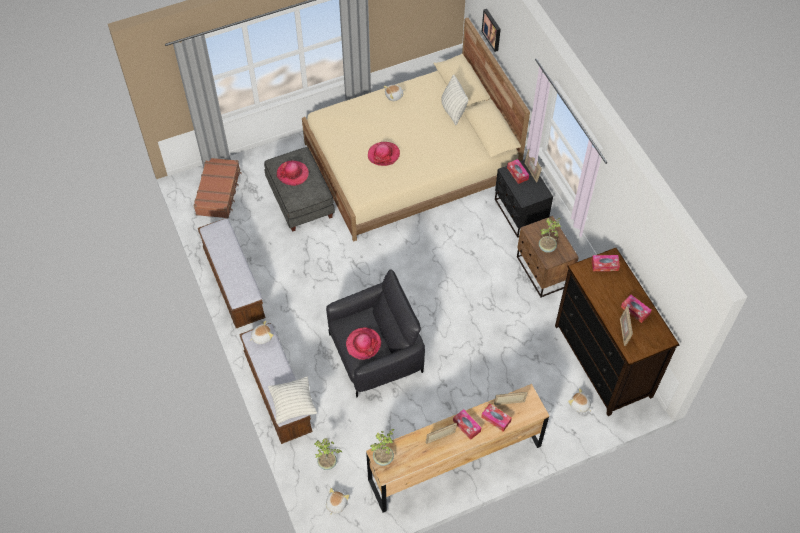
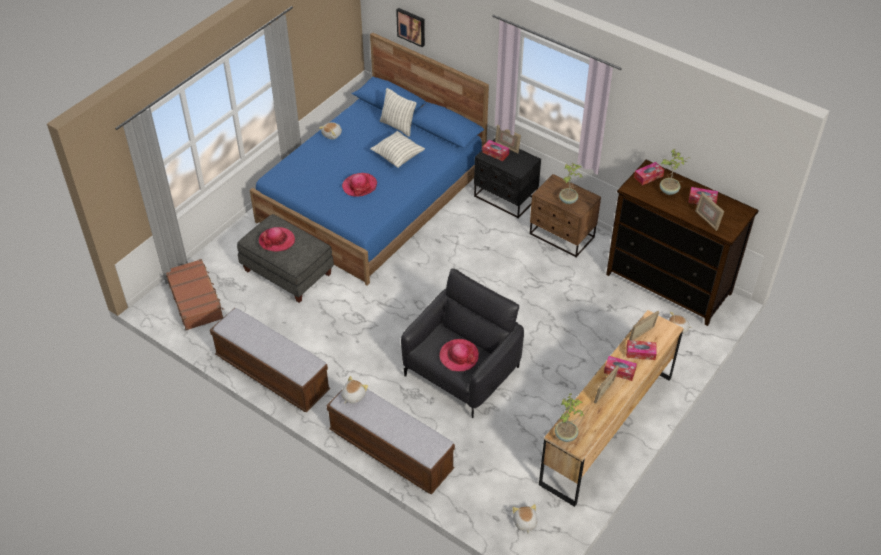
camera: 30 degrees left, 10 degrees down
pillow [268,376,317,424] -> pillow moved to [370,131,425,168]
beige bed [302,18,530,242] -> blue bed [250,32,489,286]
potted plant [314,438,342,470] -> potted plant moved to [660,149,690,195]

